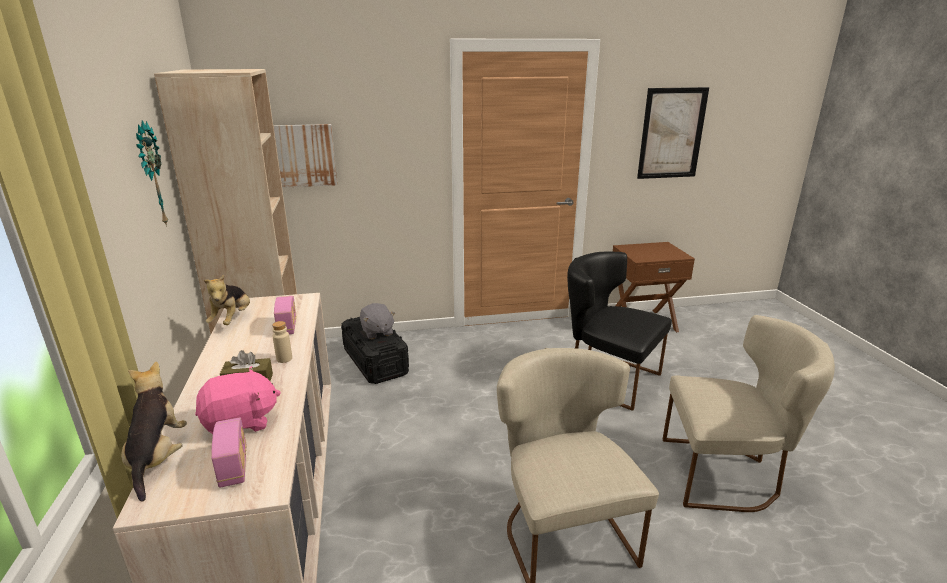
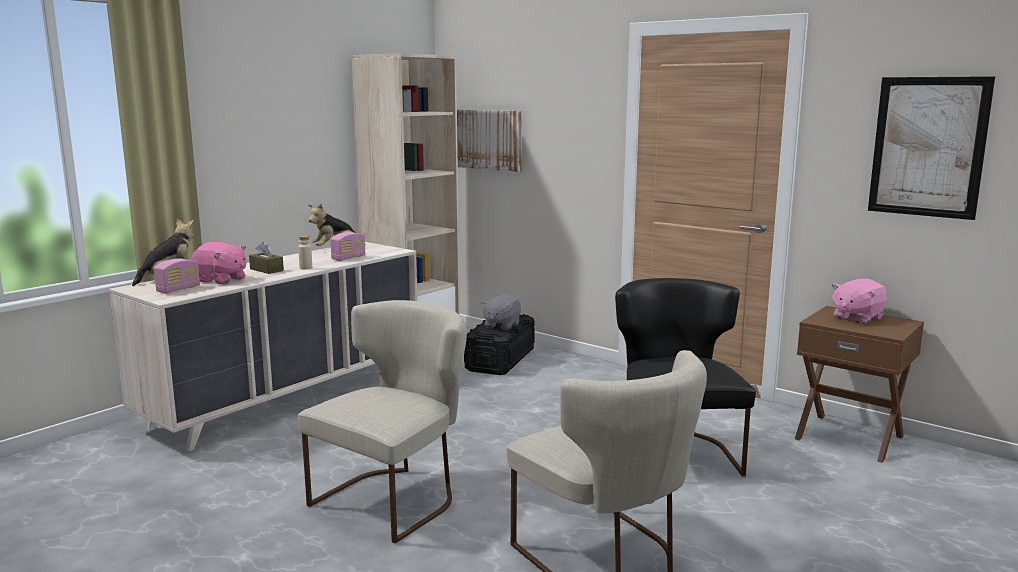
camera: 50 degrees right, 10 degrees down
wall clock [136,121,168,227] -> none
none -> pink plush toy [832,279,887,324]

